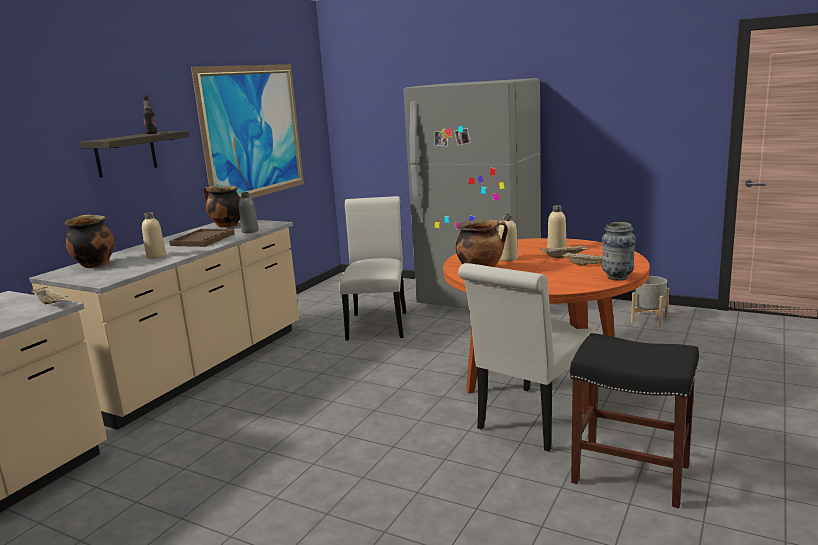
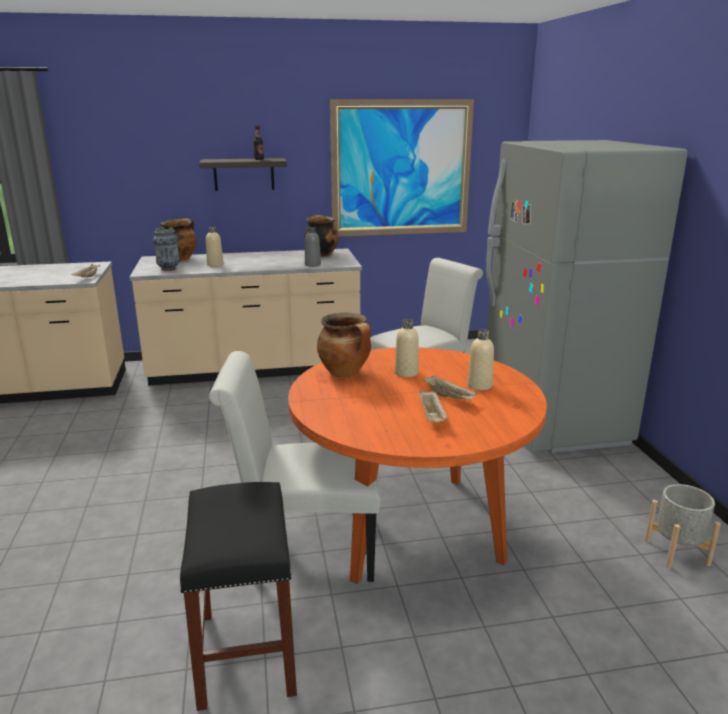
camera: 50 degrees right, 5 degrees up
brown tray [169,229,235,247] -> none
vase [602,222,636,281] -> vase moved to [153,227,180,271]

